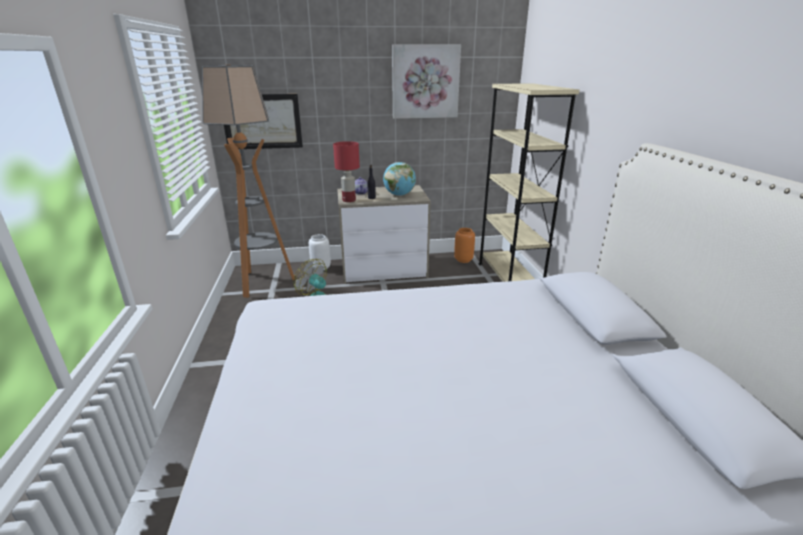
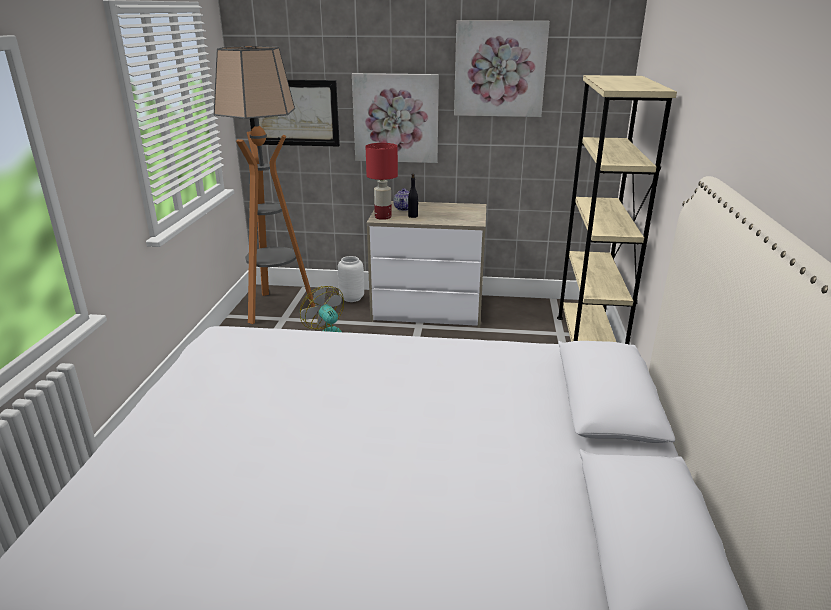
camera: 15 degrees right, 0 degrees up
globe [383,162,416,196] -> none
orange vase [454,228,475,263] -> none
none -> picture [352,73,439,163]

